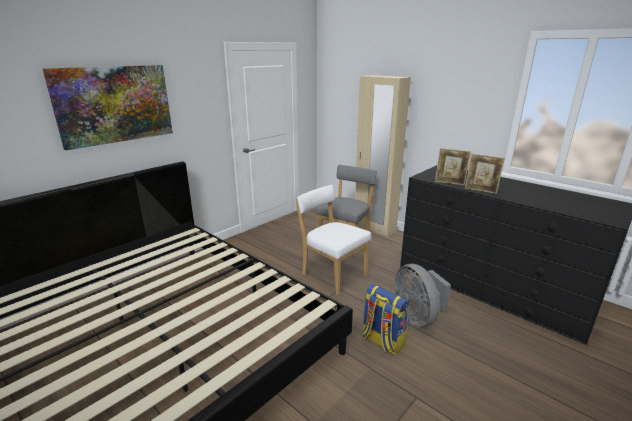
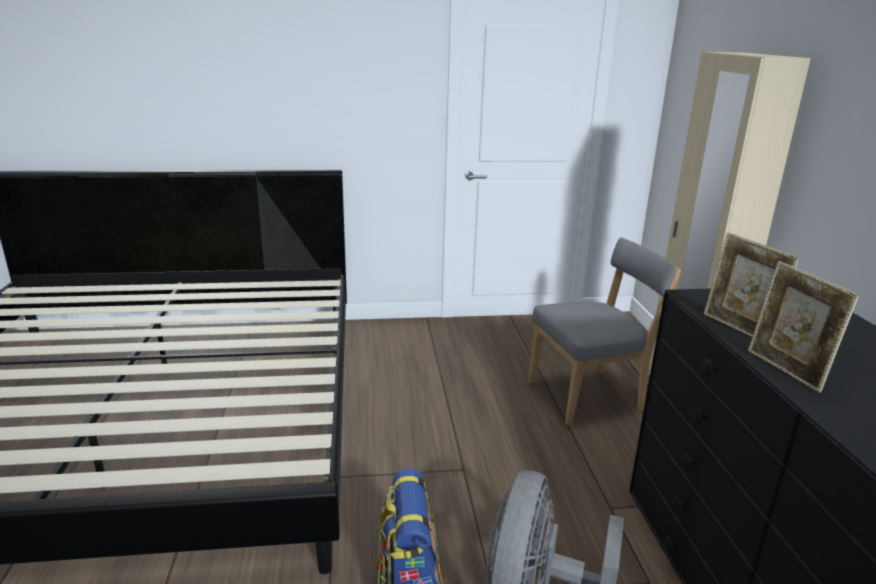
camera: 40 degrees right, 0 degrees up
picture [43,65,173,150] -> none
white chair [296,185,371,295] -> none

